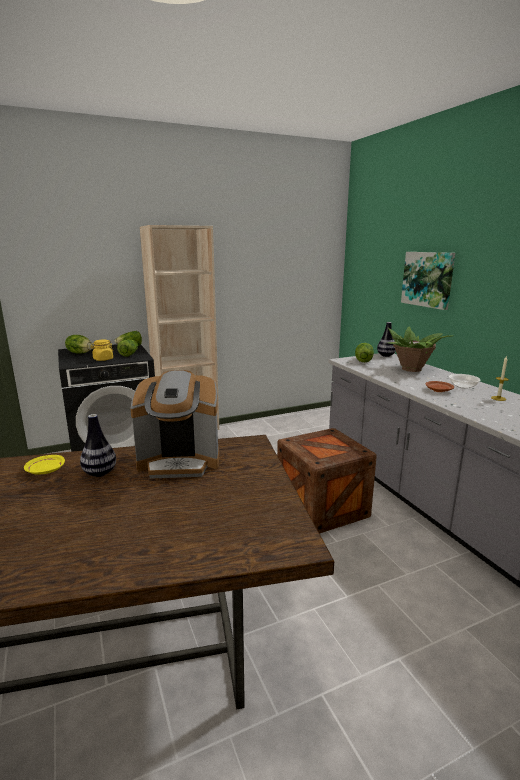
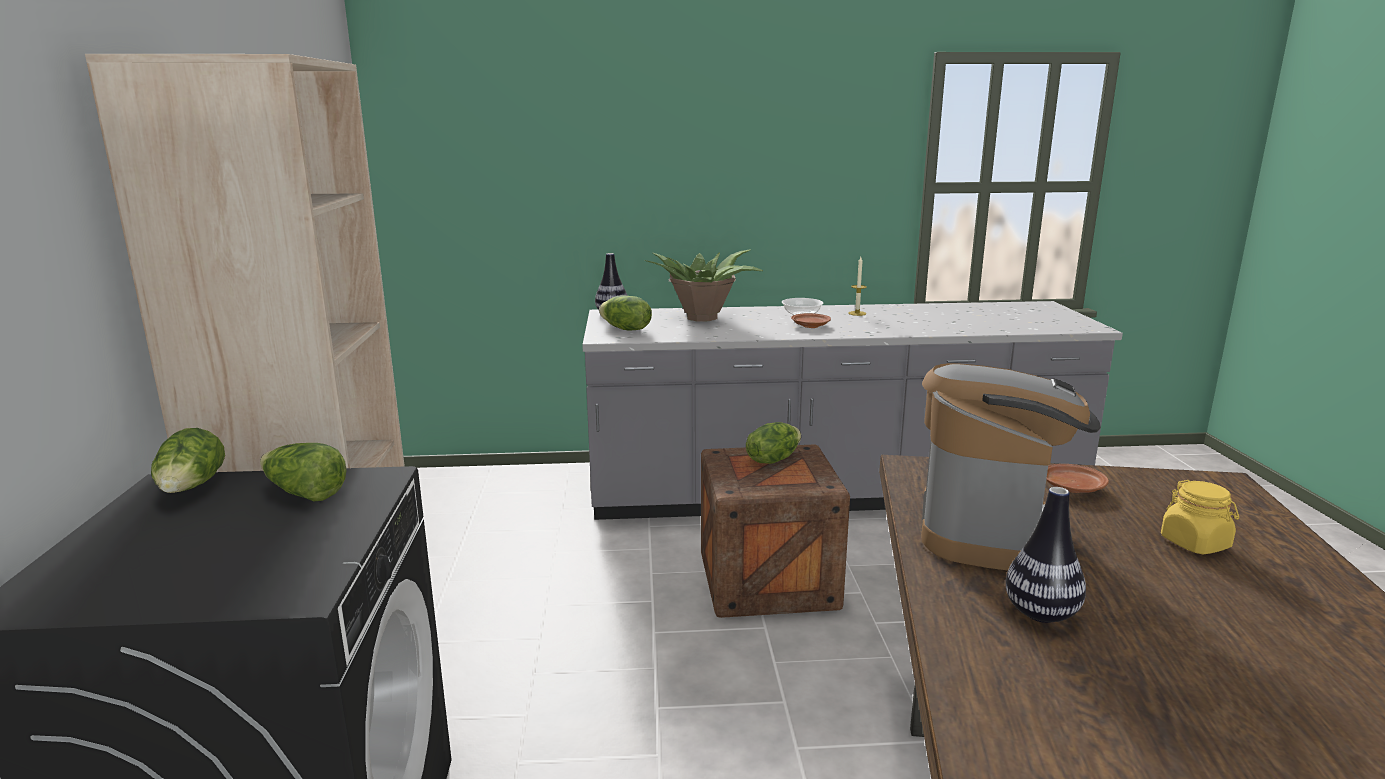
camera: 70 degrees left, 0 degrees up
yellow plate [24,455,65,475] -> none
lettuce [65,335,93,354] -> lettuce moved to [746,422,801,464]
yellow jar [90,340,113,361] -> yellow jar moved to [1161,480,1239,555]
picture [401,252,455,310] -> none
none -> brown plate [1046,464,1109,493]

